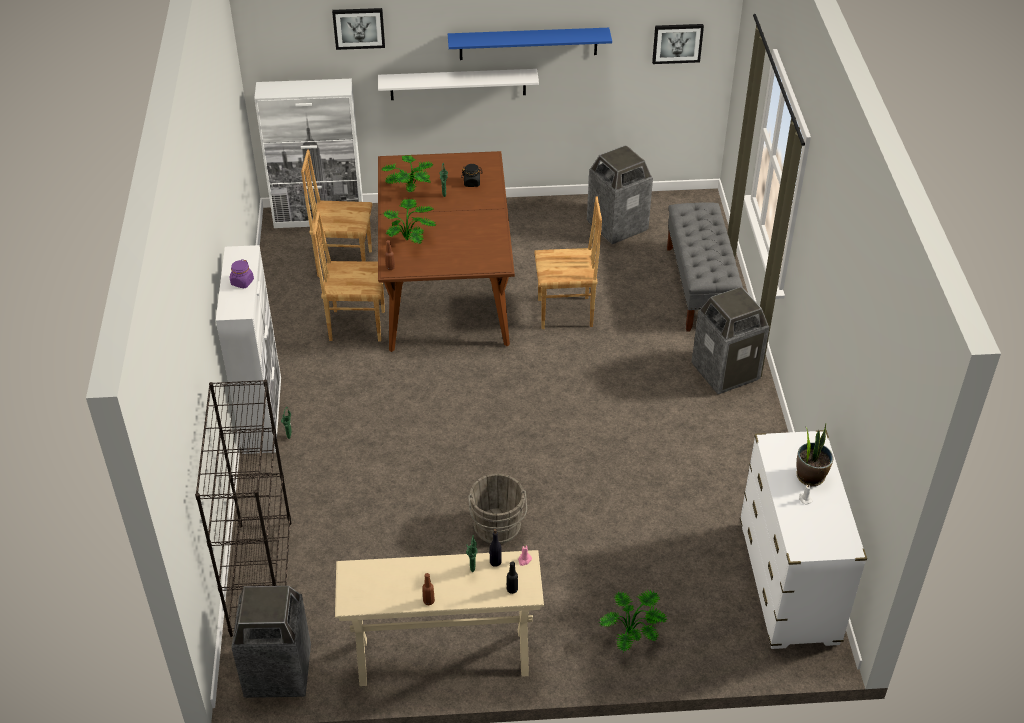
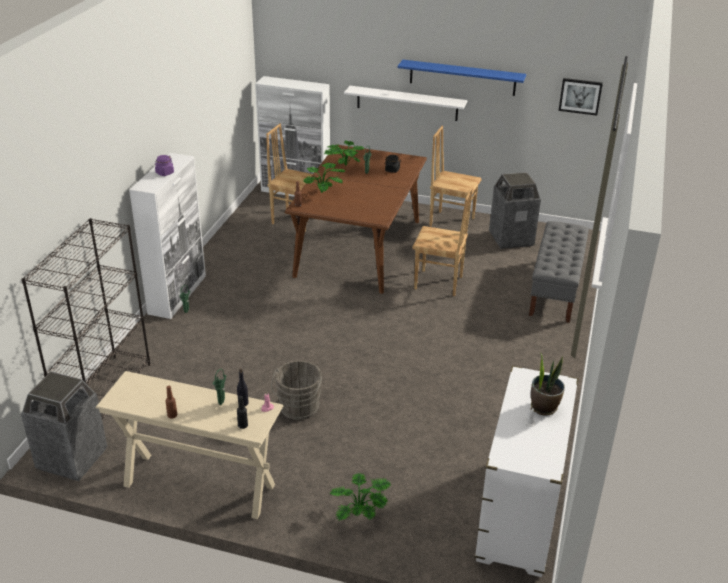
camera: 20 degrees right, 10 degrees down
brown chair [313,210,385,342] -> brown chair moved to [430,126,482,226]
picture [332,8,385,50] -> none
trash can [692,287,770,394] -> none

